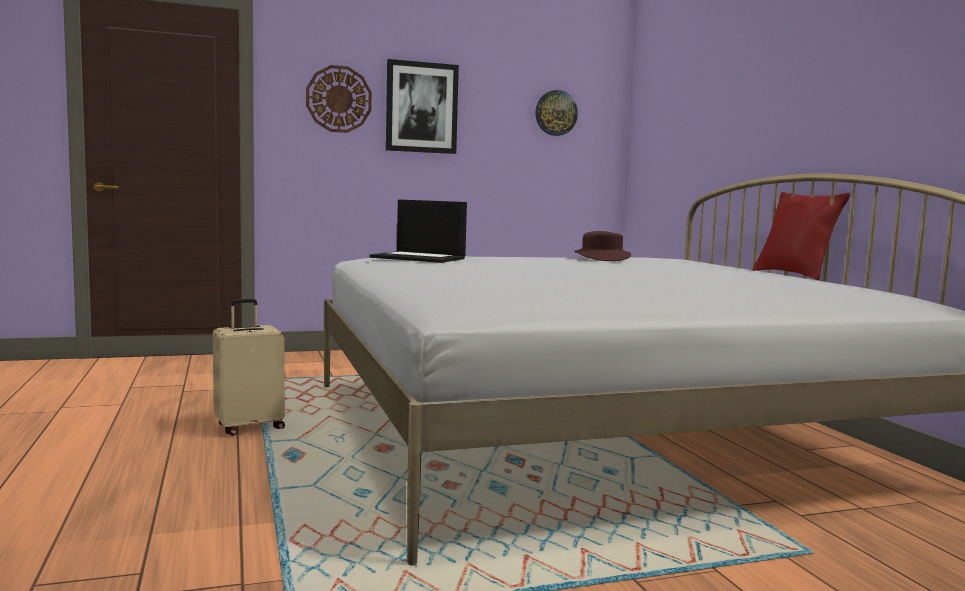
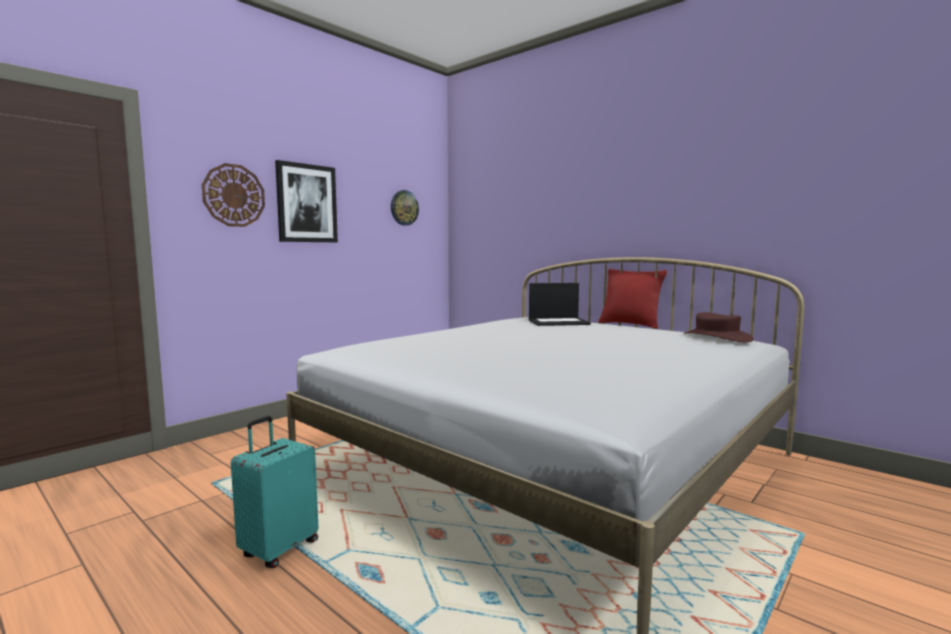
camera: 30 degrees left, 0 degrees up
beige suitcase [213,299,285,436] -> turquoise suitcase [231,416,318,568]
laptop [370,199,467,263] -> laptop moved to [529,283,591,326]
brown hat [575,231,631,261] -> brown hat moved to [684,312,754,342]

